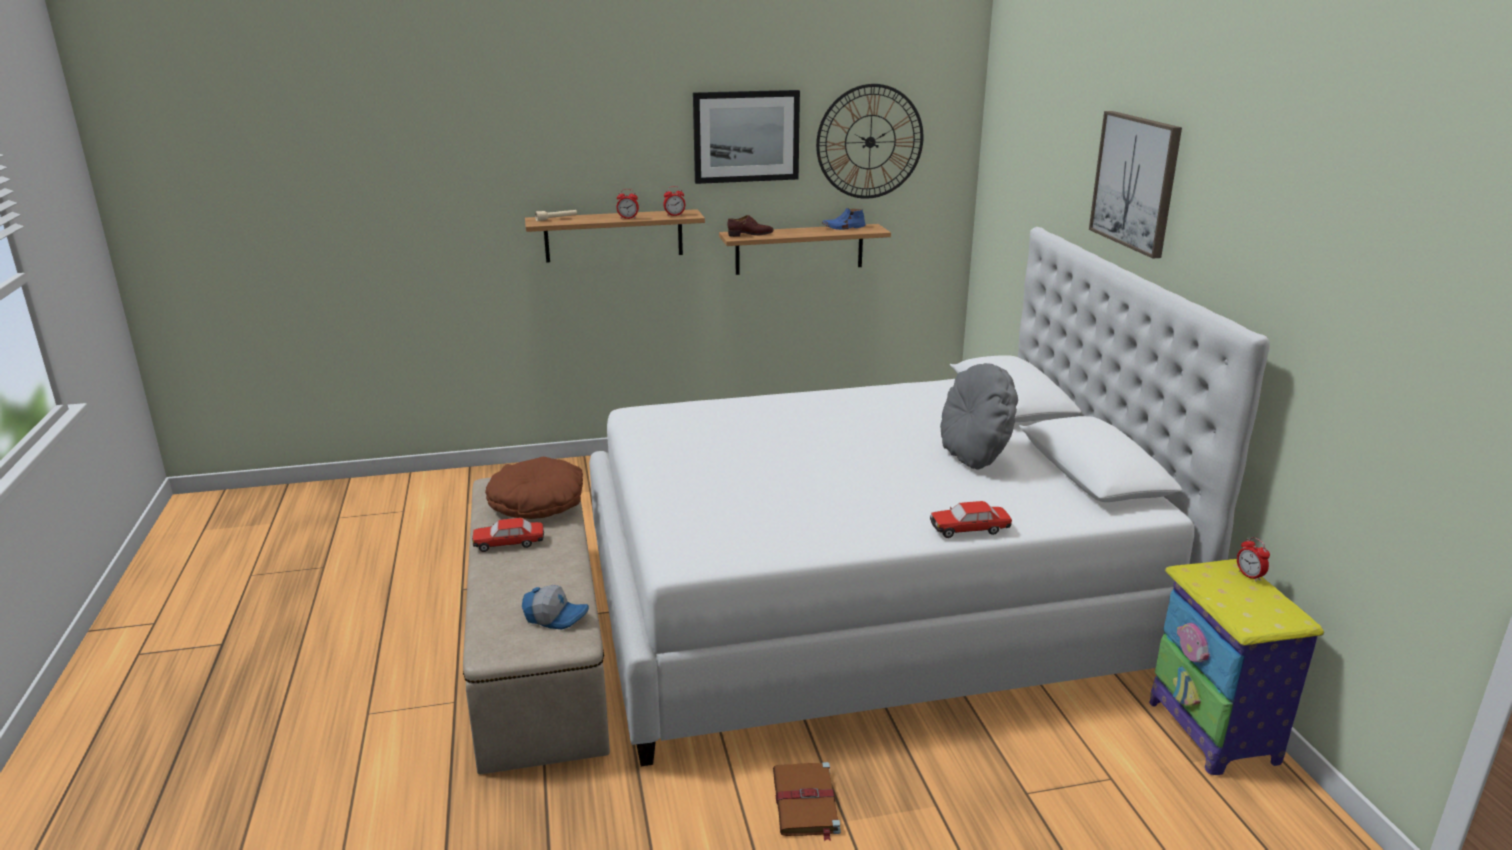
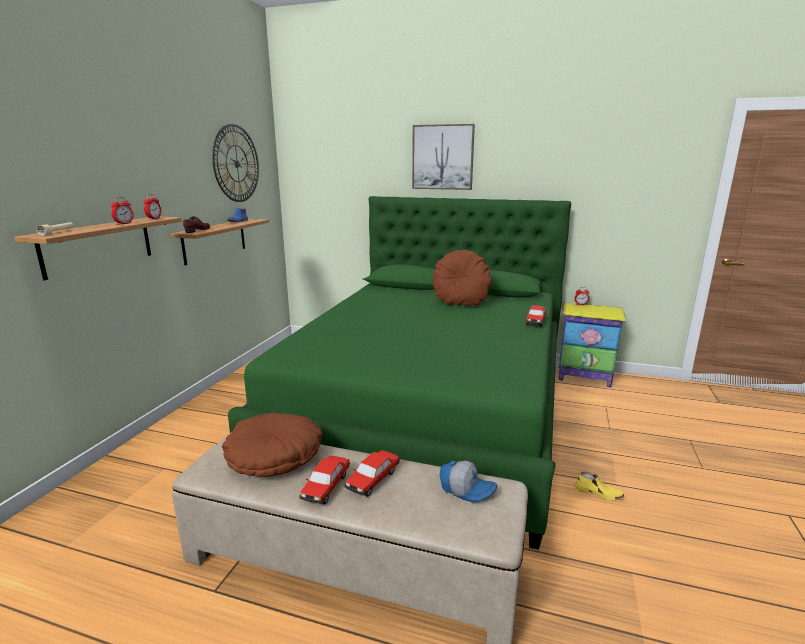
camera: 60 degrees left, 5 degrees down
cap [522,585,589,629] -> cap turned 75 degrees clockwise [439,461,497,503]
white bed [589,227,1270,767] -> green bed [228,196,571,550]
picture [693,90,800,184] -> none
brown book [773,762,841,841] -> yellow shoe [575,472,624,500]
grey pillow [940,363,1018,470] -> brown pillow [433,250,491,306]
none -> toy car [344,450,400,497]

